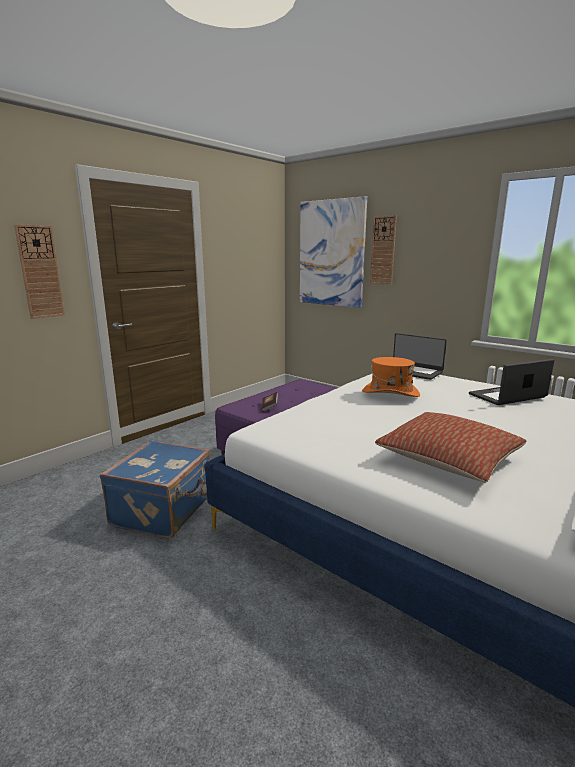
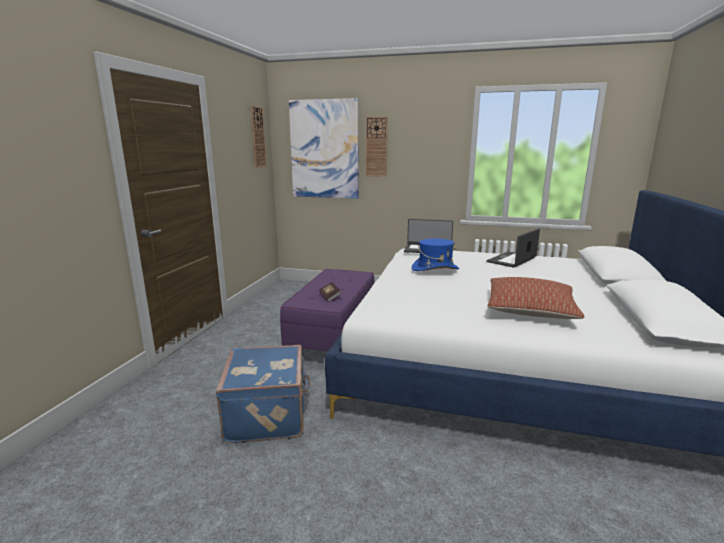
camera: 25 degrees left, 0 degrees up
wall clock [14,224,65,319] -> wall clock moved to [251,106,267,168]
orange hat [362,357,420,397] -> blue hat [412,239,459,271]

